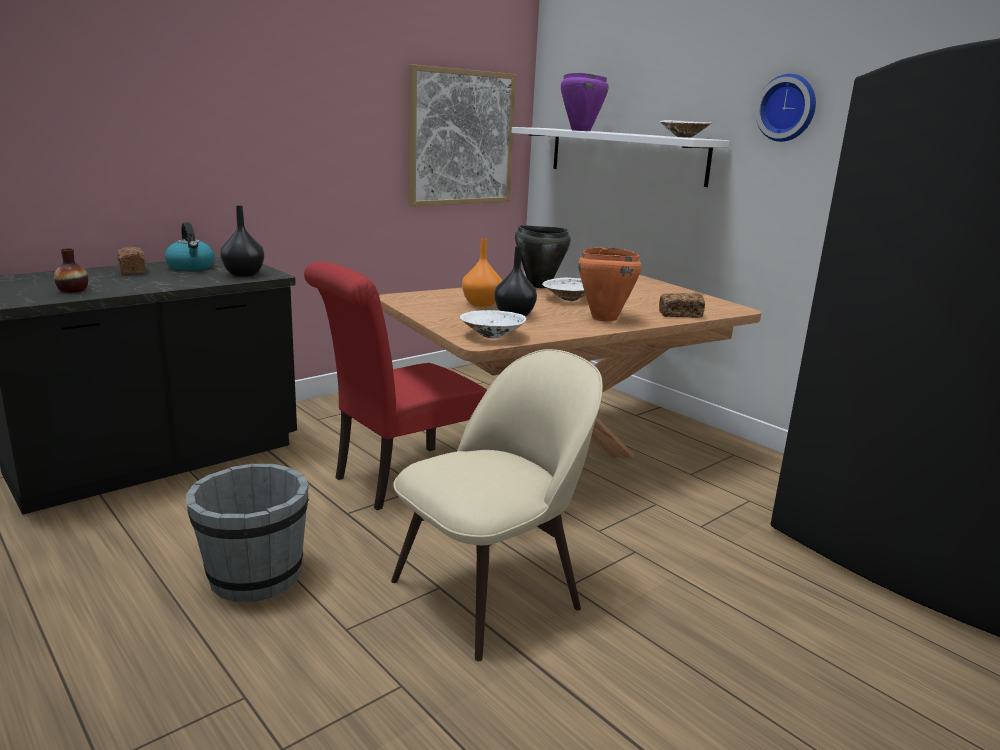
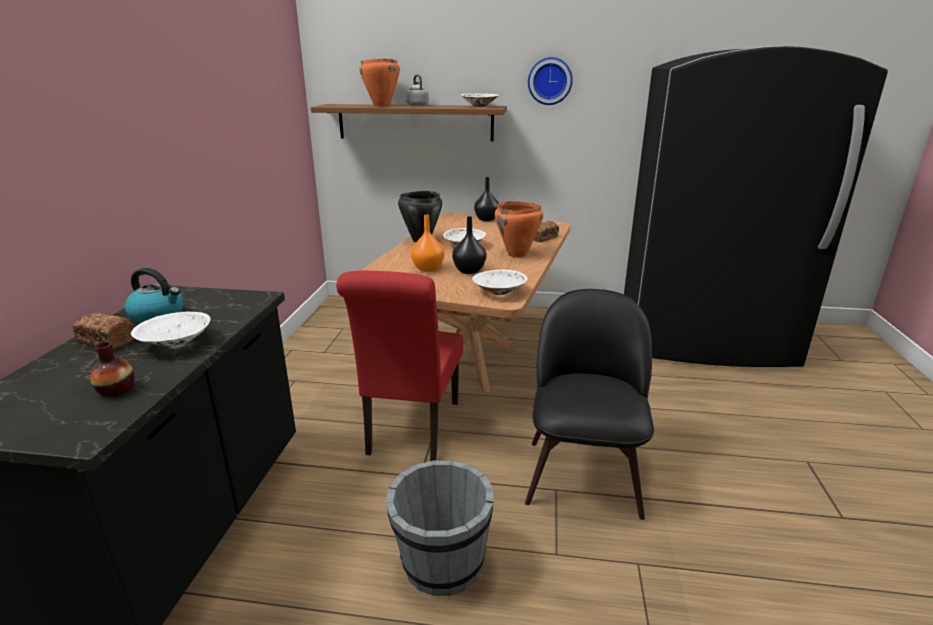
camera: 40 degrees left, 5 degrees up
black vase [220,206,264,277] -> black vase moved to [474,177,499,221]
beige chair [391,349,603,661] -> black chair [525,289,654,520]
picture [408,65,516,207] -> none
white shelf [512,127,729,187] -> brown shelf [311,104,507,141]
purple cooking pot [561,73,609,131] -> orange cooking pot [359,58,400,107]
none -> white bowl [131,312,211,348]
none -> grey kettle [406,75,429,106]

